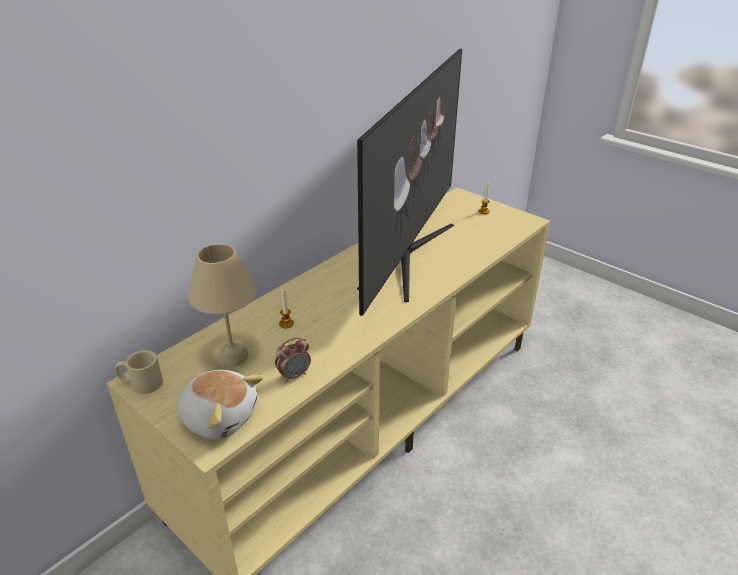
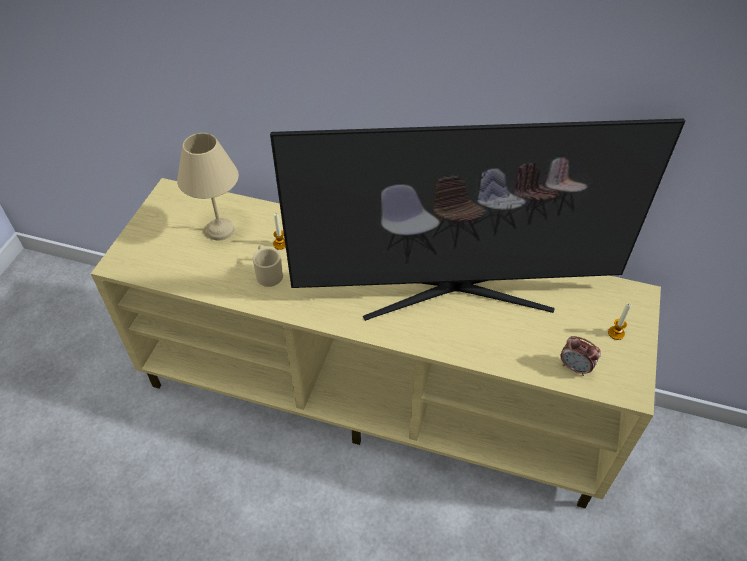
camera: 65 degrees right, 15 degrees up
beige mug [115,350,163,394] -> beige mug moved to [253,245,283,287]
plush toy [177,370,263,439] -> none
alarm clock [275,337,311,382] -> alarm clock moved to [560,336,601,376]

